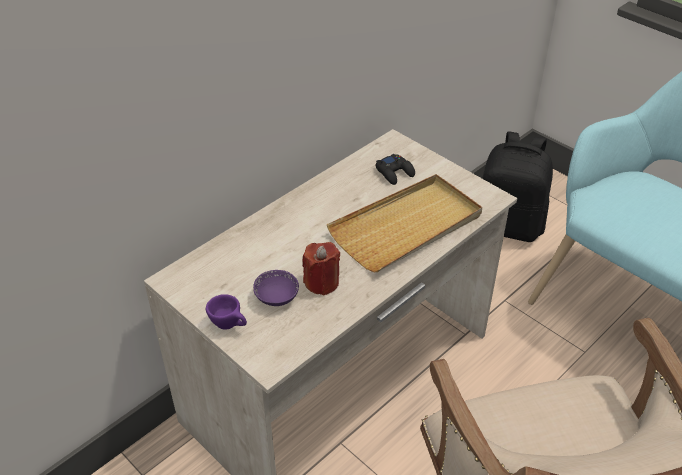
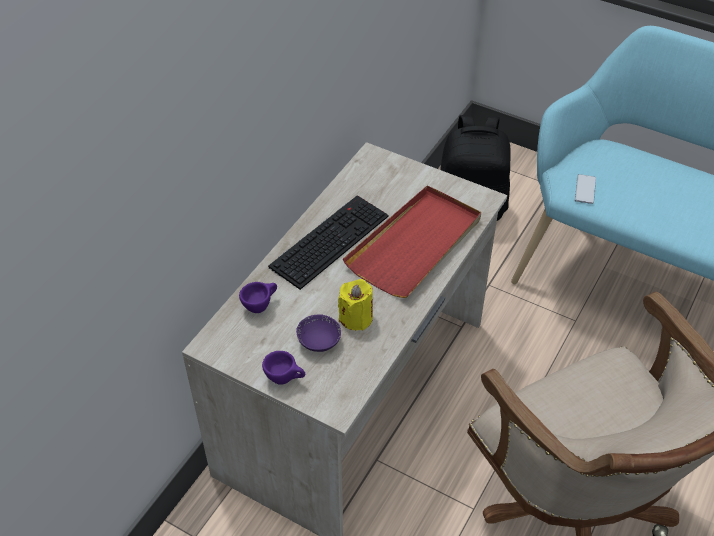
camera: 15 degrees left, 5 degrees up
red candle [303,242,340,295] -> yellow candle [338,279,373,330]
beige tray [327,174,482,272] -> red tray [343,185,481,298]
black game controller [375,154,415,185] -> none
none -> purple cup [239,282,277,313]
none -> keyboard [268,195,389,290]
none -> phone [575,174,596,204]

